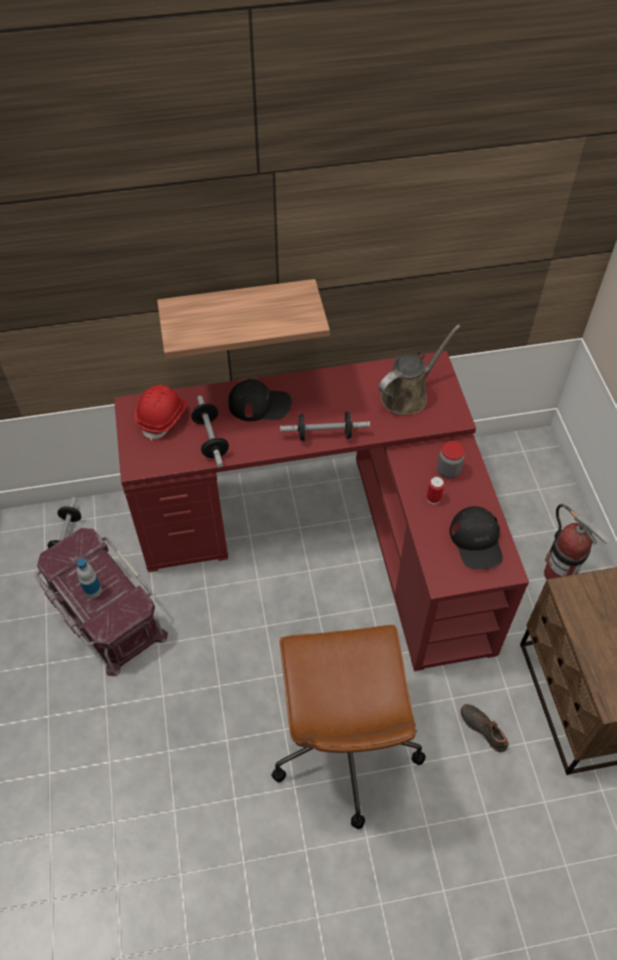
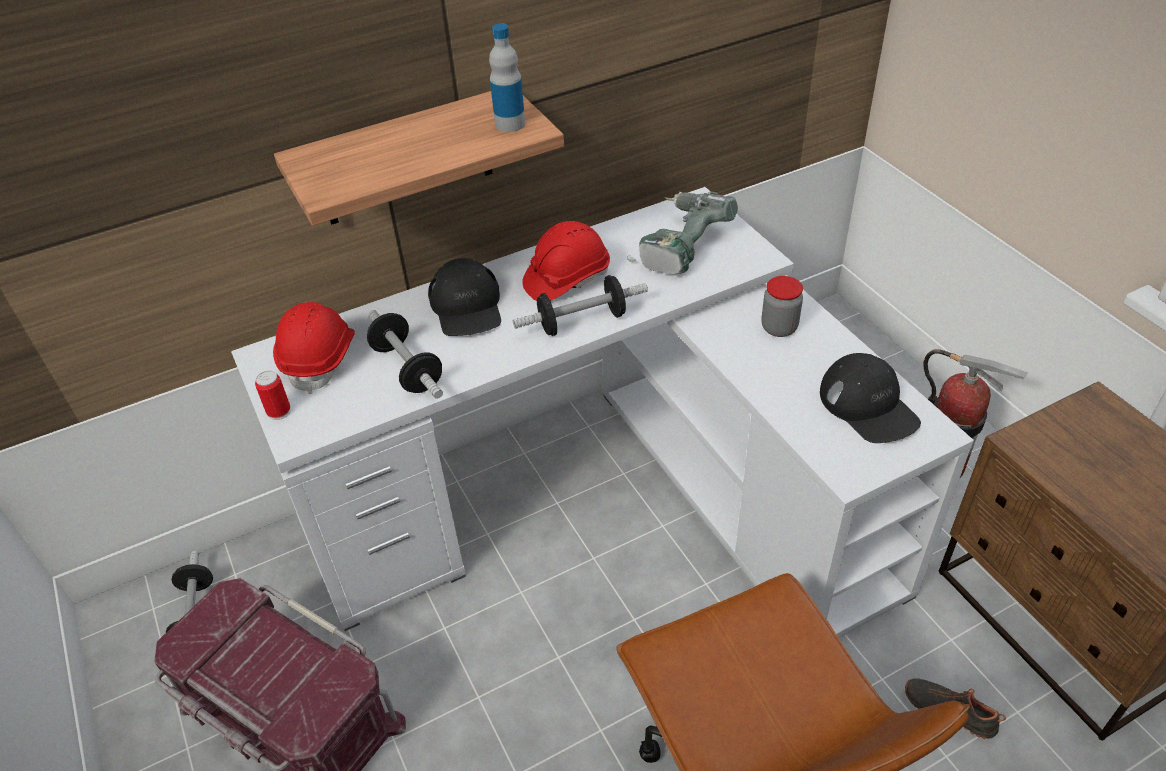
camera: 15 degrees left, 10 degrees down
bottle [77,558,102,598] -> bottle moved to [489,23,525,132]
red desk [114,351,529,671] -> white desk [231,187,974,638]
black cap [228,379,292,421] -> black cap turned 90 degrees clockwise [428,258,501,336]
brown watering can [379,325,461,415] -> power drill [627,192,738,274]
can [427,477,444,504] -> can moved to [255,371,291,420]
none -> red hard hat [522,221,610,301]

